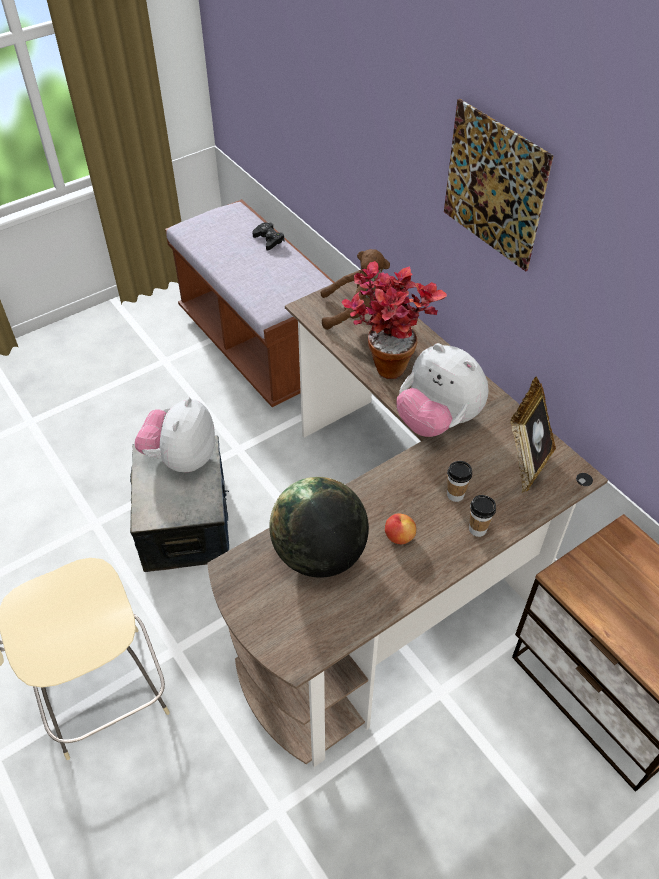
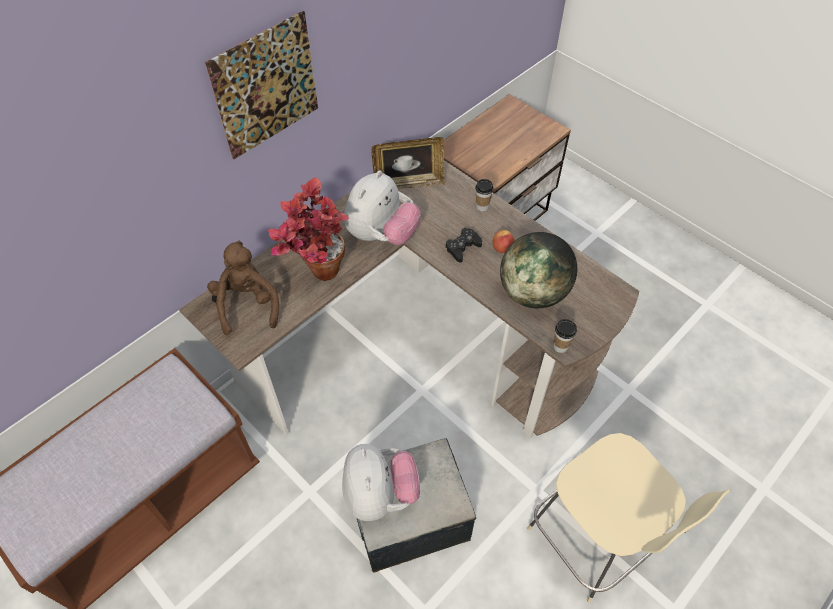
camera: 100 degrees left, 5 degrees up
plush toy [134,398,215,472] -> plush toy turned 105 degrees counterclockwise [342,444,420,521]
black game controller [252,222,285,250] -> black game controller moved to [445,228,482,263]
cup [447,461,472,502] -> cup moved to [553,319,577,353]

